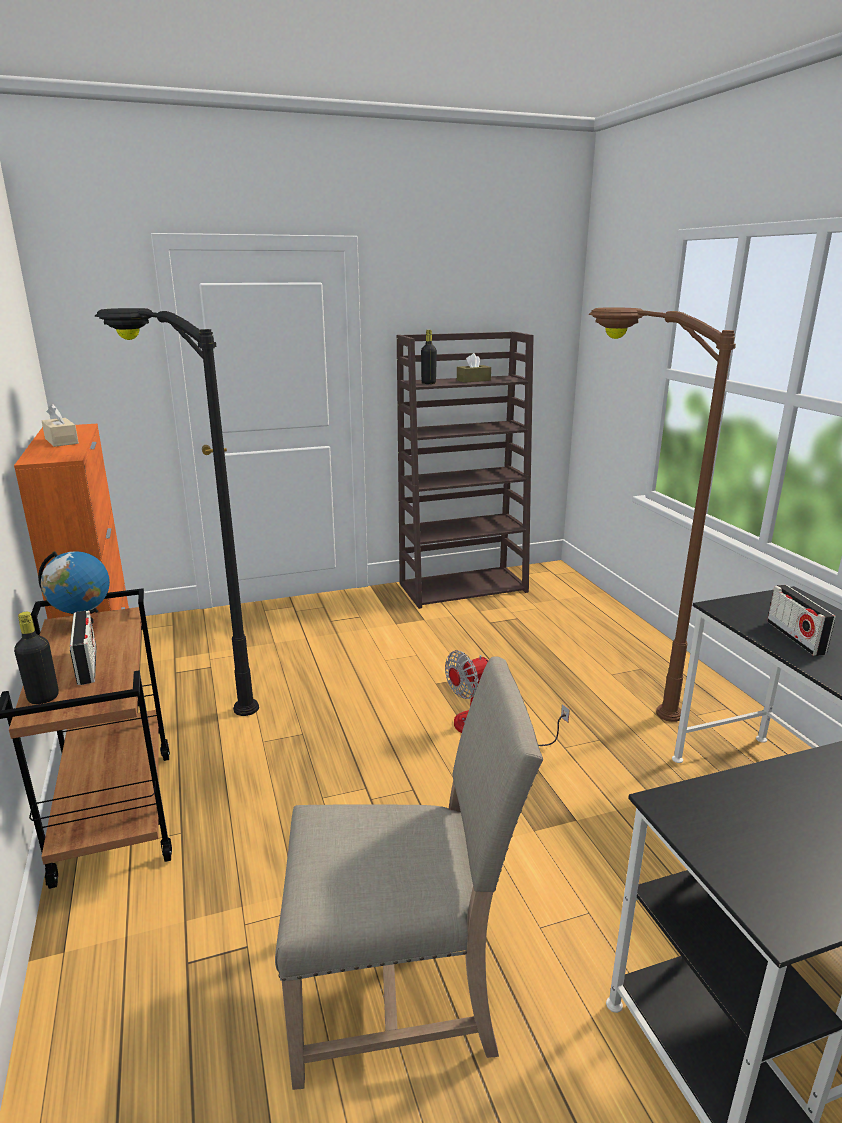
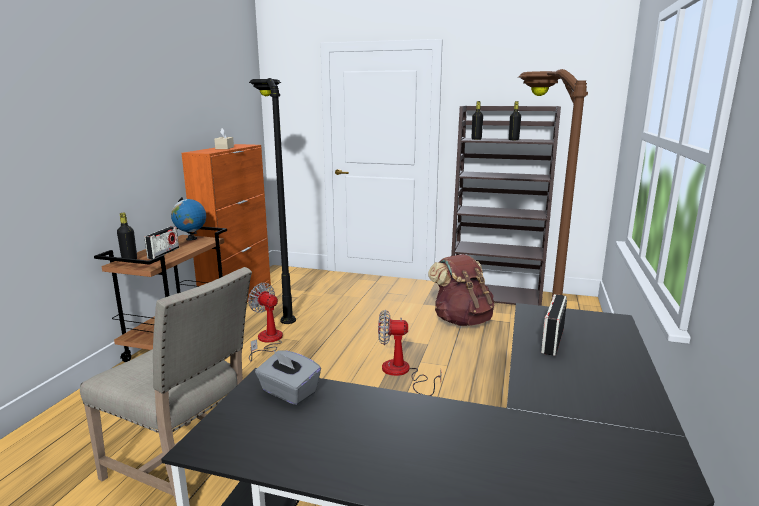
camera: 35 degrees right, 5 degrees down
brown tissue box [457,353,491,383] -> black bottle [509,101,521,140]
none -> fan [248,283,283,362]
none -> grey tissue box [255,350,321,405]
none -> brown backpack [428,254,494,326]

